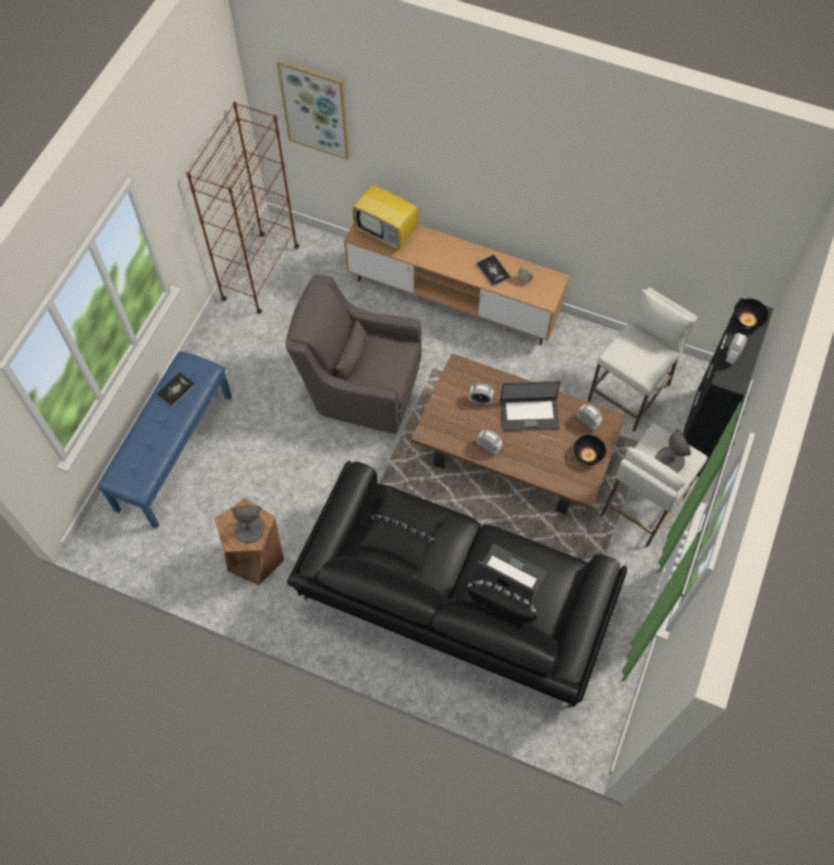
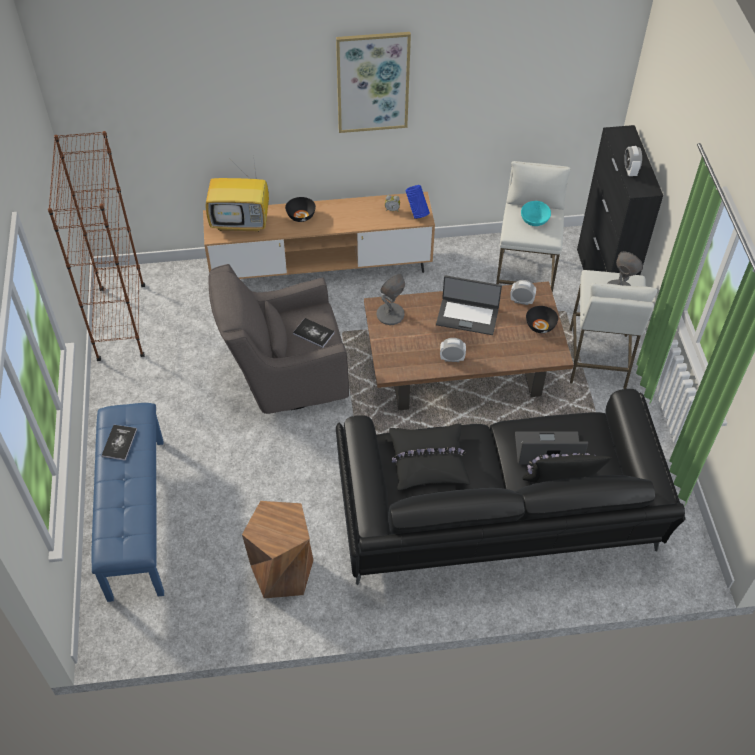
camera: 30 degrees left, 10 degrees down
grey table lamp [232,505,265,543] -> grey table lamp moved to [376,274,405,325]
picture [277,60,350,160] -> picture moved to [336,32,411,133]
alarm clock [469,383,494,405] -> none
book [476,254,511,287] -> book moved to [293,318,335,348]
laptop [500,381,560,431] -> laptop turned 45 degrees clockwise [436,275,502,335]
black bowl [734,298,769,329] -> black bowl moved to [285,197,316,222]
none -> blue vase [406,185,430,219]
none -> turquoise bowl [521,201,551,226]

